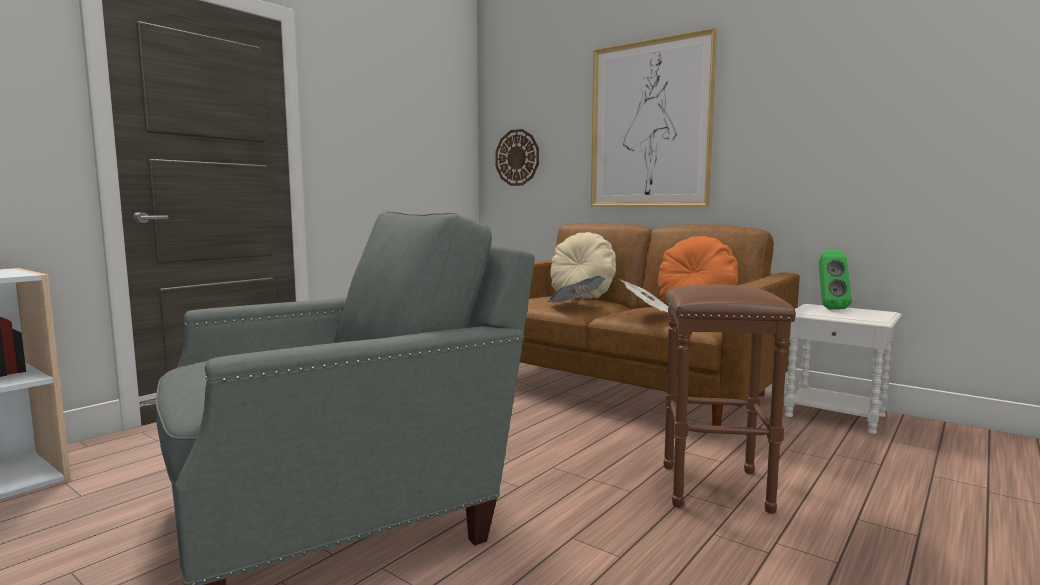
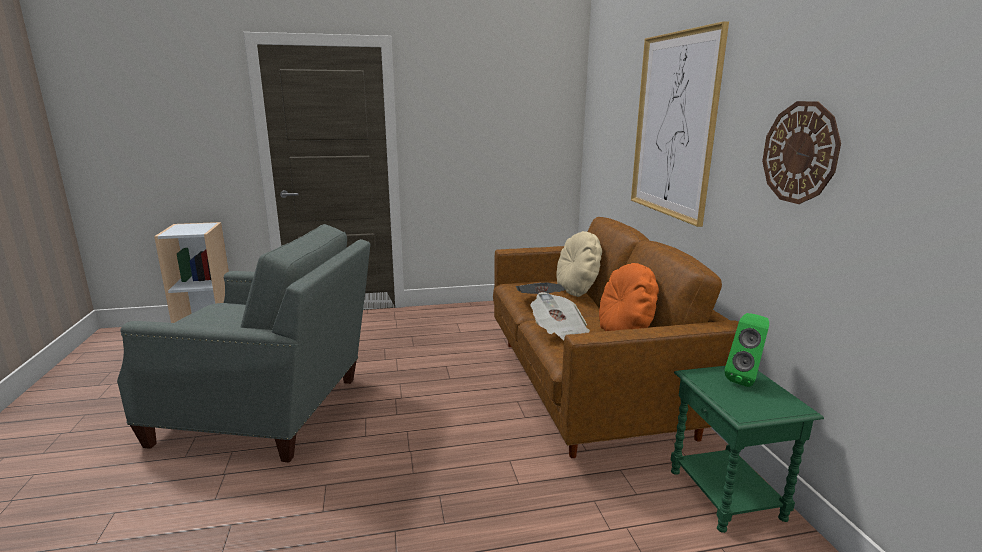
camera: 40 degrees right, 10 degrees up
wall clock [495,129,539,186] -> wall clock moved to [762,101,841,204]
brown stool [663,285,796,514] -> none
white side table [784,304,902,434] -> green side table [671,366,824,533]

